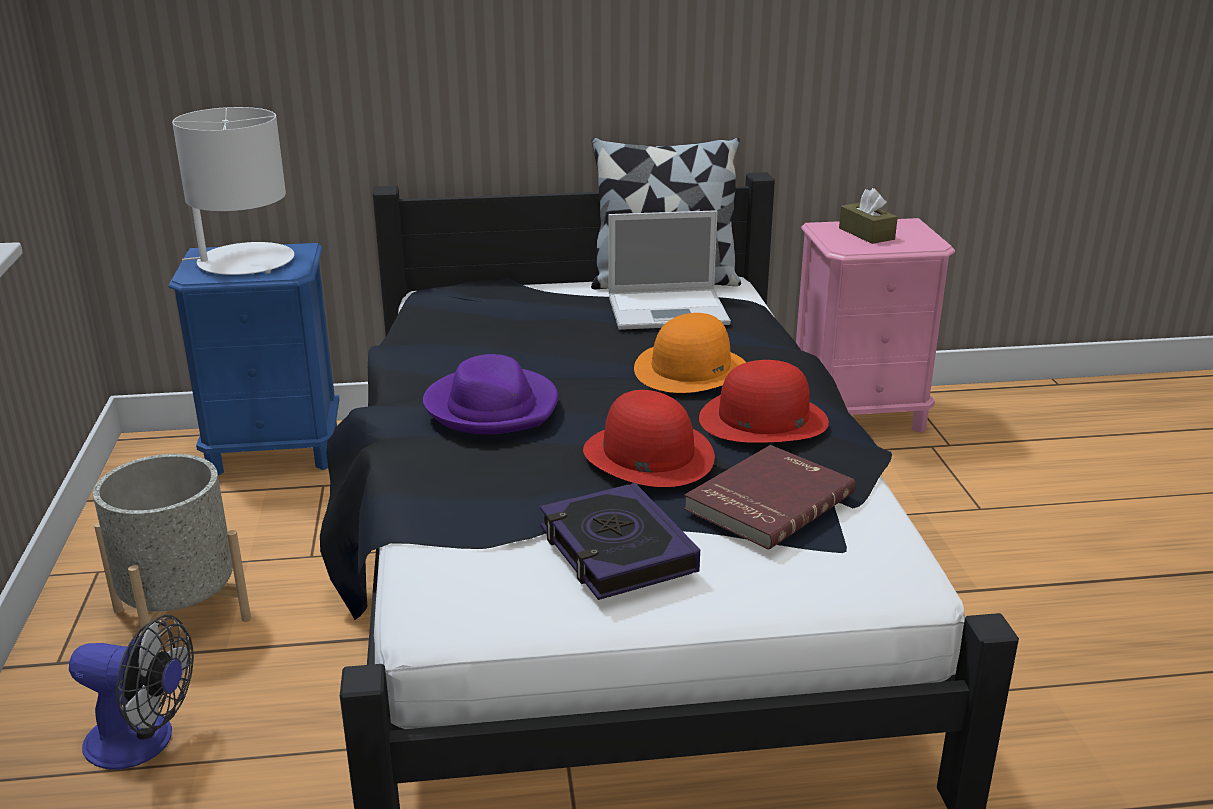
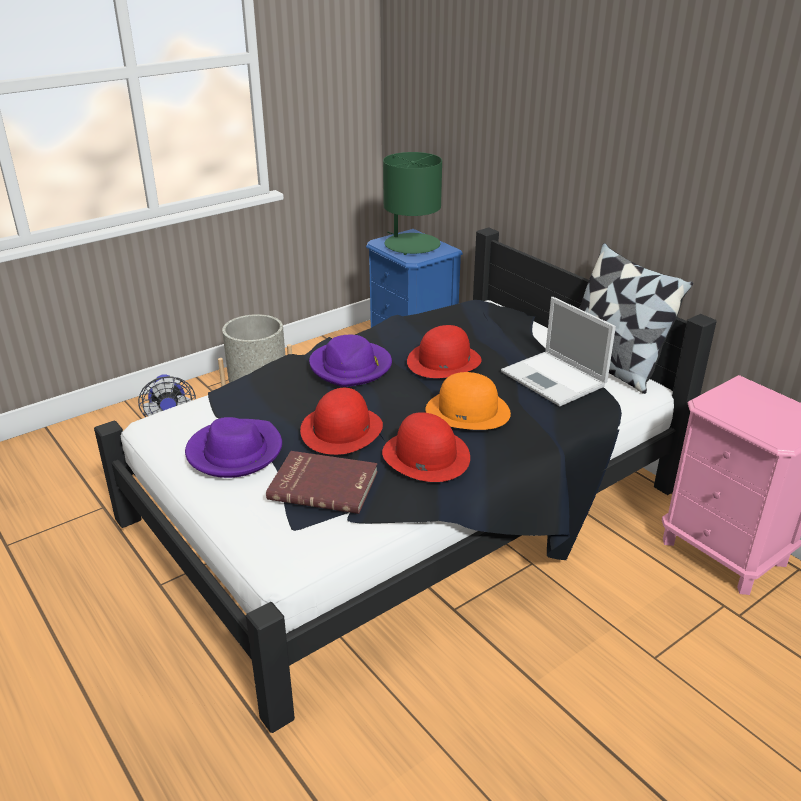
camera: 60 degrees right, 5 degrees up
white table lamp [172,107,294,275] -> green table lamp [383,152,442,255]
book [540,483,700,600] -> purple hat [185,417,282,478]
brown tissue box [839,188,898,244] -> none
none -> red hat [407,325,482,378]

